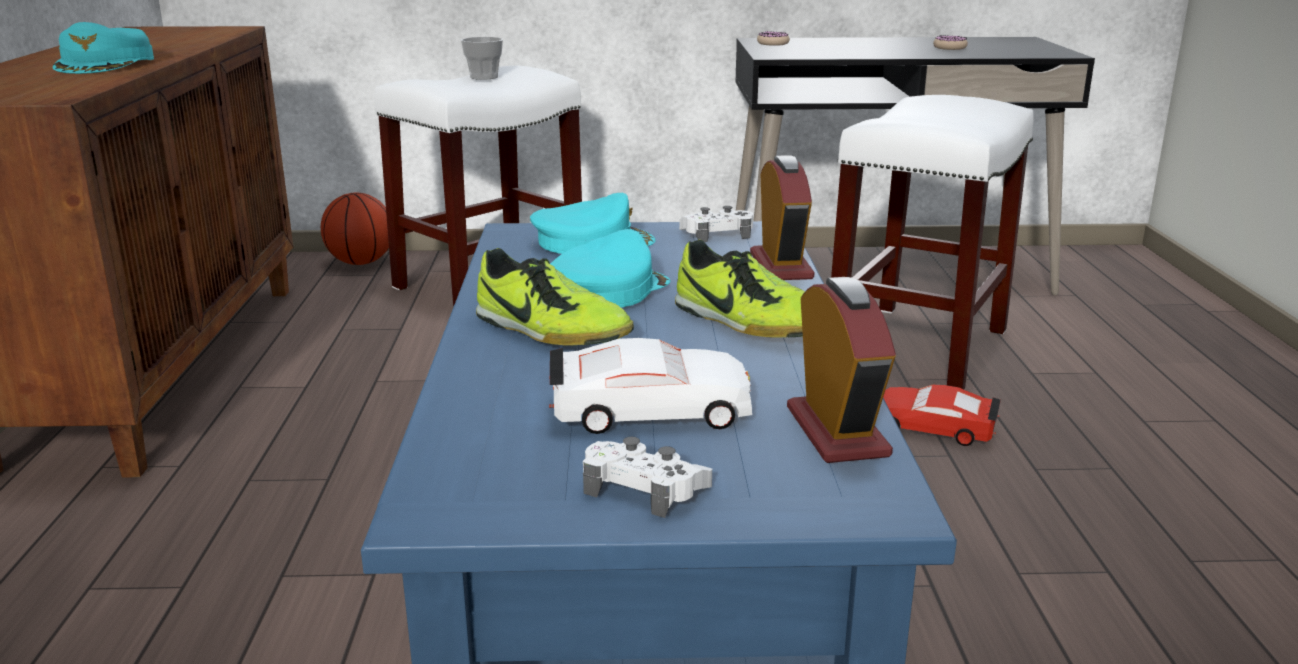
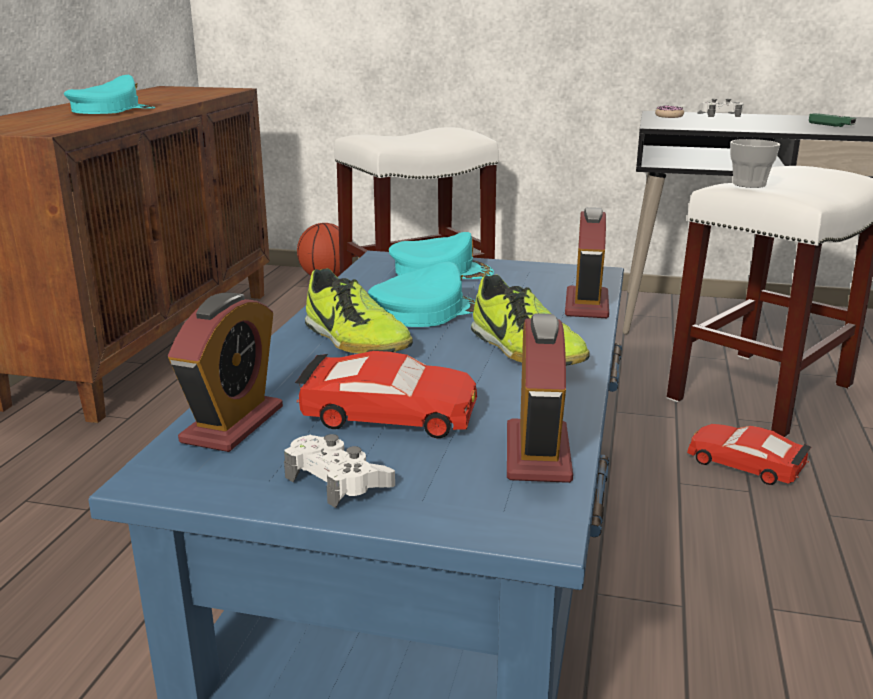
camera: 15 degrees right, 0 degrees up
turquoise cap [53,22,154,74] -> turquoise cap turned 150 degrees counterclockwise [64,75,156,114]
cup [461,37,503,80] -> cup moved to [730,139,780,188]
white toy car [549,338,752,434] -> red toy car [295,351,477,438]
white game controller [679,206,753,242] -> white game controller moved to [697,99,744,117]
donut [933,35,968,50] -> green game controller [809,113,856,127]
none -> alarm clock [168,293,283,452]

